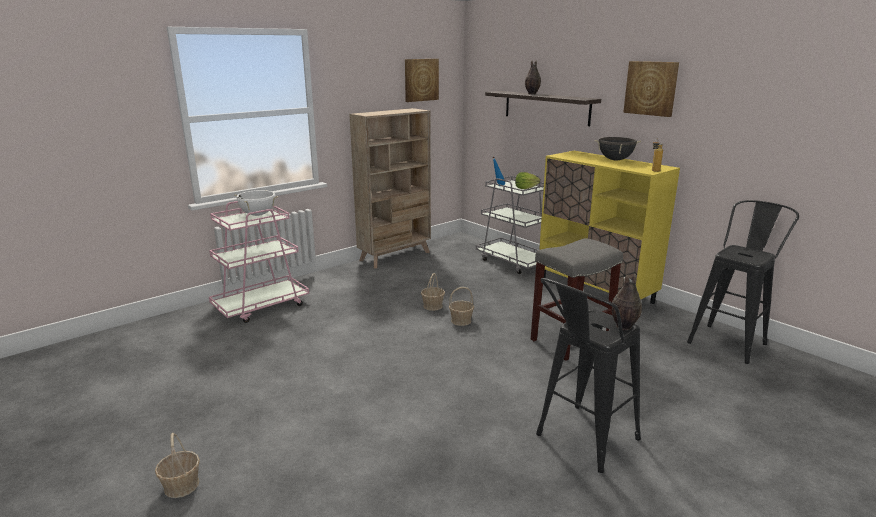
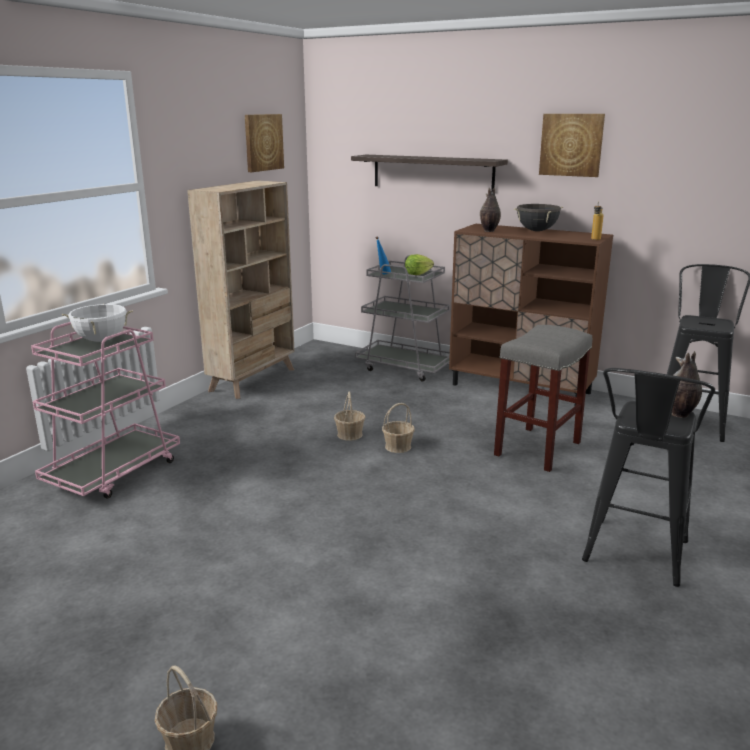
camera: 20 degrees left, 0 degrees up
vase [525,61,541,94] -> vase moved to [480,187,501,232]
yellow cabinet [539,151,680,304] -> brown cabinet [449,224,613,407]

